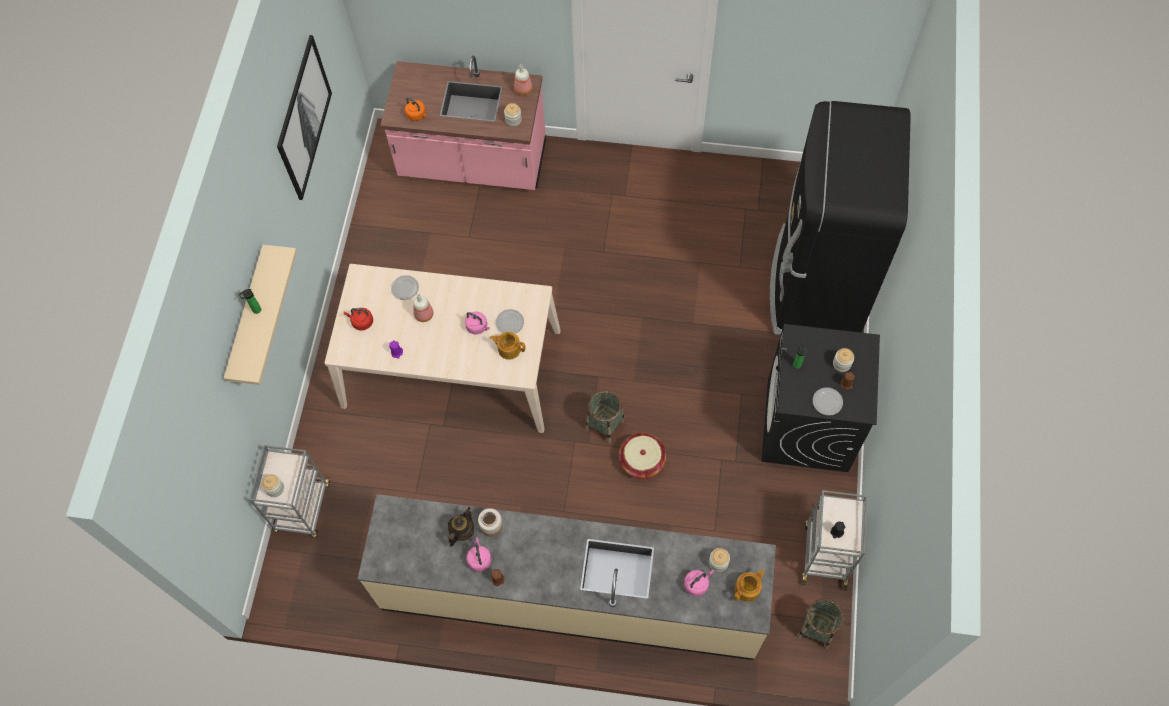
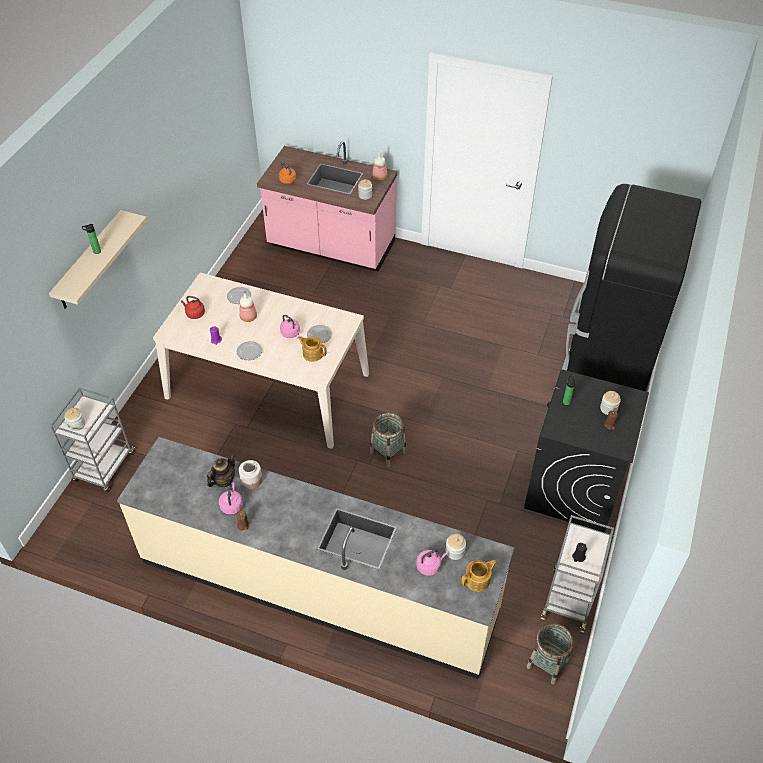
camera: 10 degrees right, 15 degrees down
picture [277,35,332,200] -> none
basket [619,433,666,479] -> none
plate [813,387,843,415] -> plate moved to [236,341,262,360]

